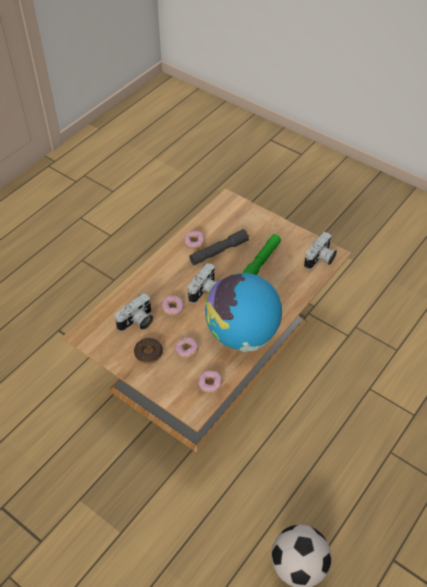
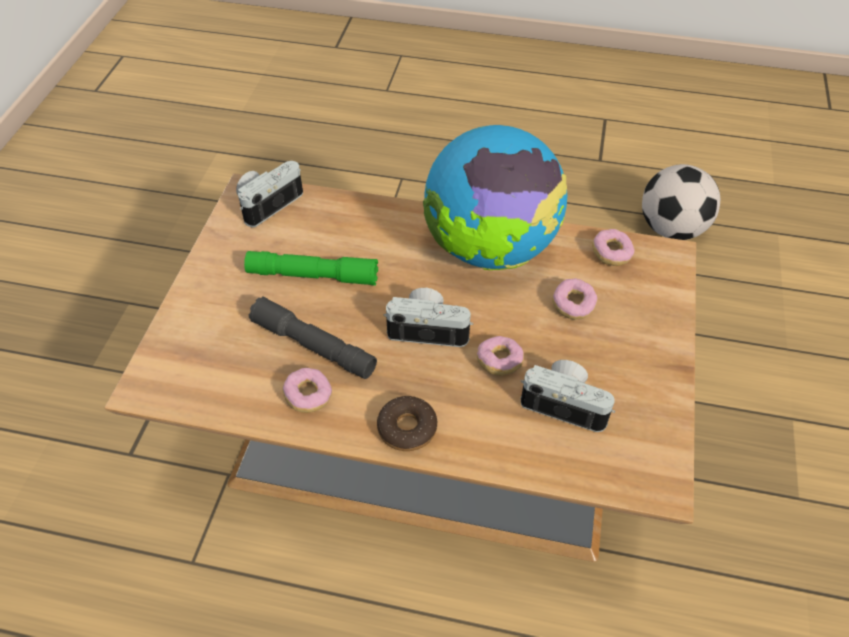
camera: 115 degrees left, 0 degrees up
donut [134,338,163,364] -> donut moved to [377,396,437,451]
camera [304,232,337,269] -> camera turned 60 degrees counterclockwise [236,161,303,227]

